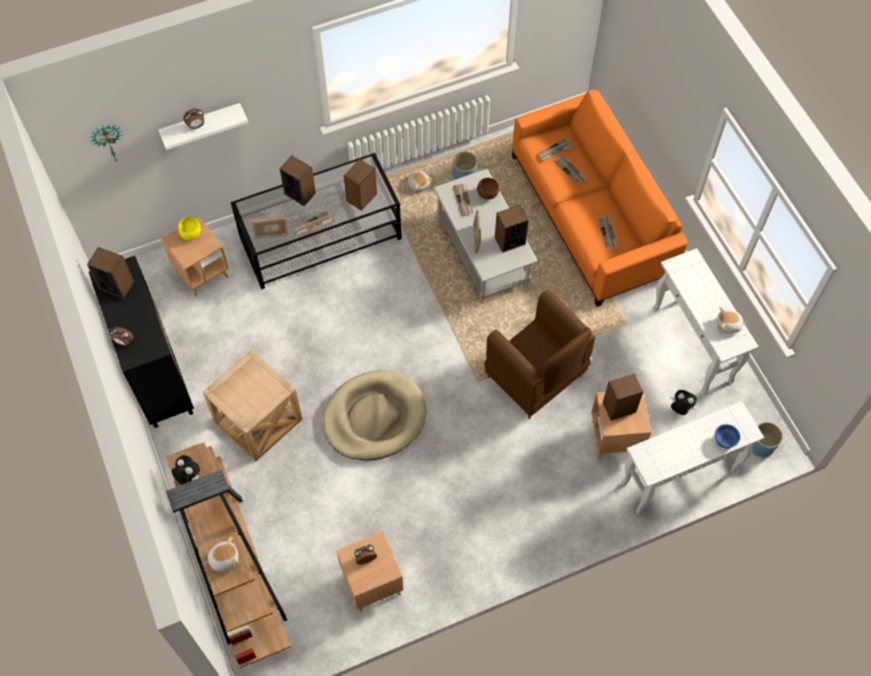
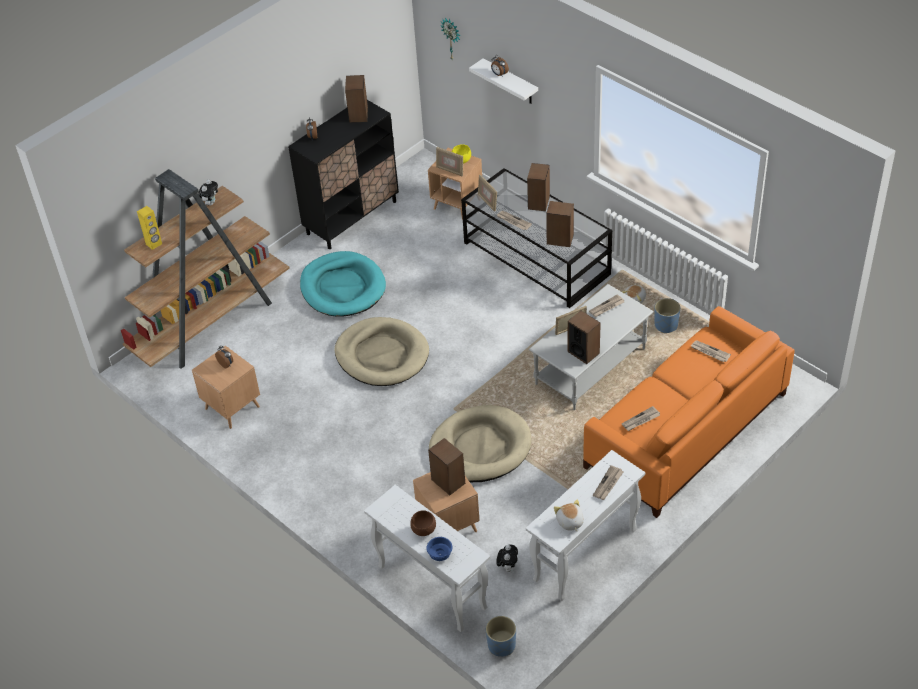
camera: 70 degrees right, 15 degrees down
beige side table [203,350,303,461] -> turquoise dog bed [300,251,386,317]
plush toy [204,537,239,572] -> yellow speaker [137,206,162,250]
brown bowl [477,178,499,199] -> brown bowl moved to [410,510,436,536]
brown armchair [484,289,596,419] -> beige dog bed [429,405,531,482]
newspaper [554,156,587,185] -> newspaper moved to [593,465,623,500]
none -> picture frame [436,147,463,177]

